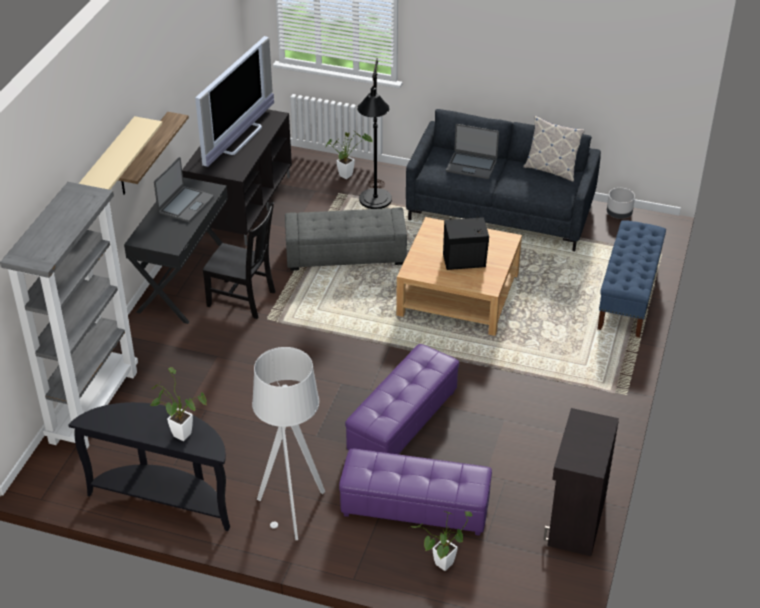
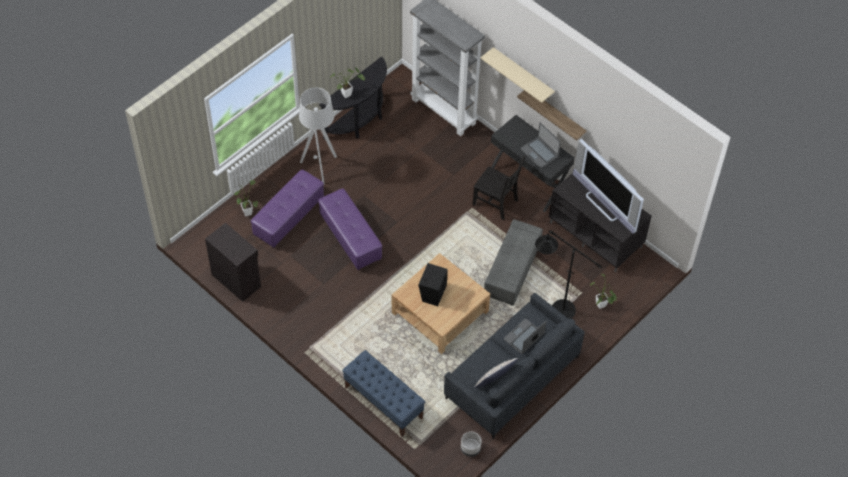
camera: 115 degrees right, 15 degrees up
black chair [202,202,275,319] -> black chair turned 105 degrees counterclockwise [473,156,526,220]

